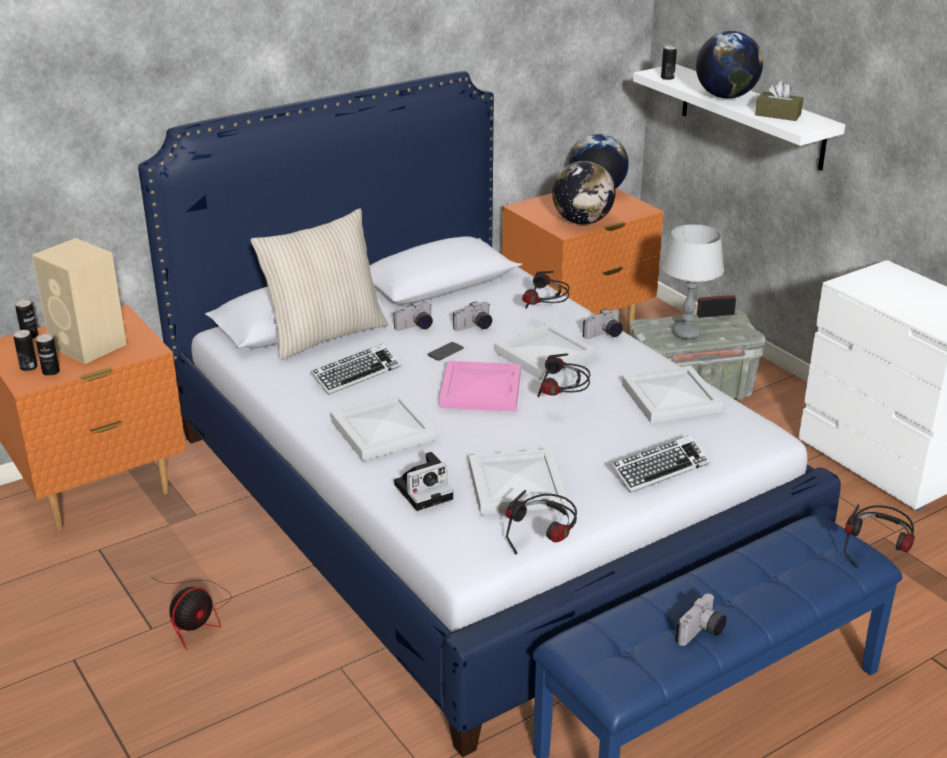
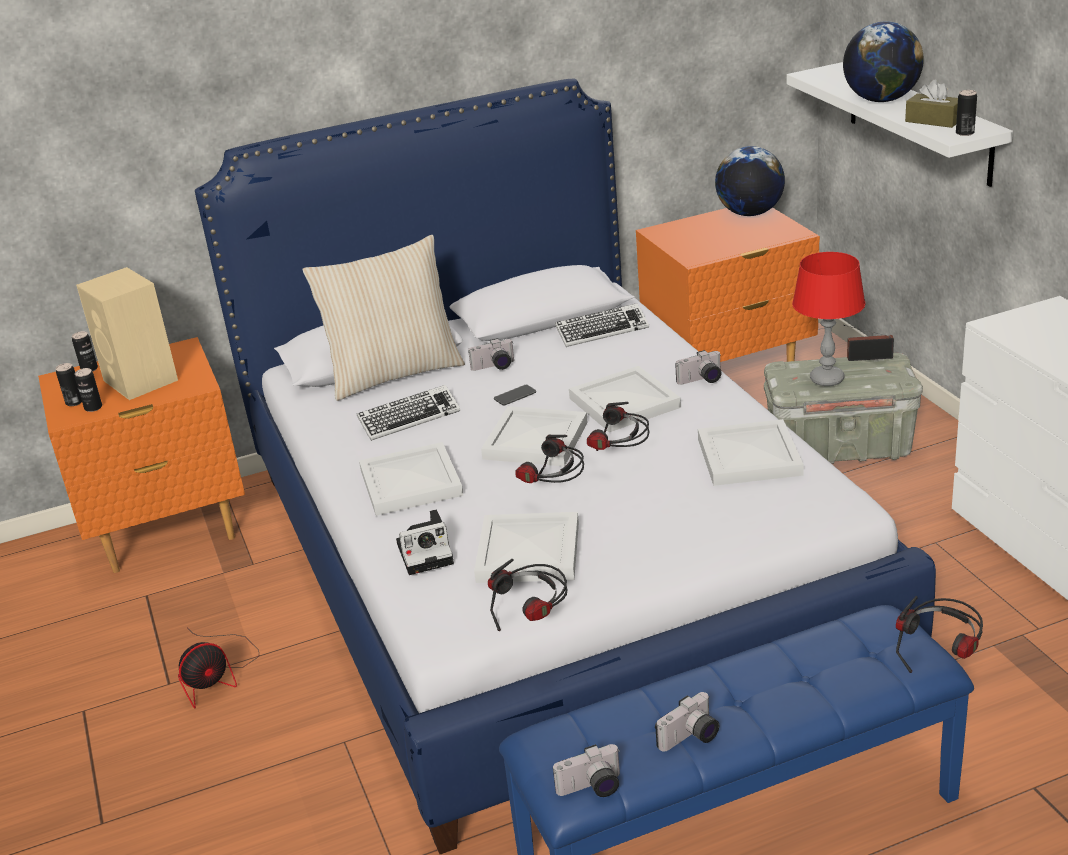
camera: 15 degrees right, 0 degrees up
pink tray [440,361,521,412] -> white tray [481,406,588,467]
camera [453,301,492,331] -> camera moved to [553,744,620,797]
headphones [522,271,570,309] -> headphones moved to [515,435,584,483]
globe [552,161,616,225] -> none
keyboard [611,435,710,493] -> keyboard moved to [555,303,649,347]
can [661,46,677,80] -> can moved to [956,90,977,136]
grey table lamp [662,224,724,339] -> red table lamp [792,252,865,386]

